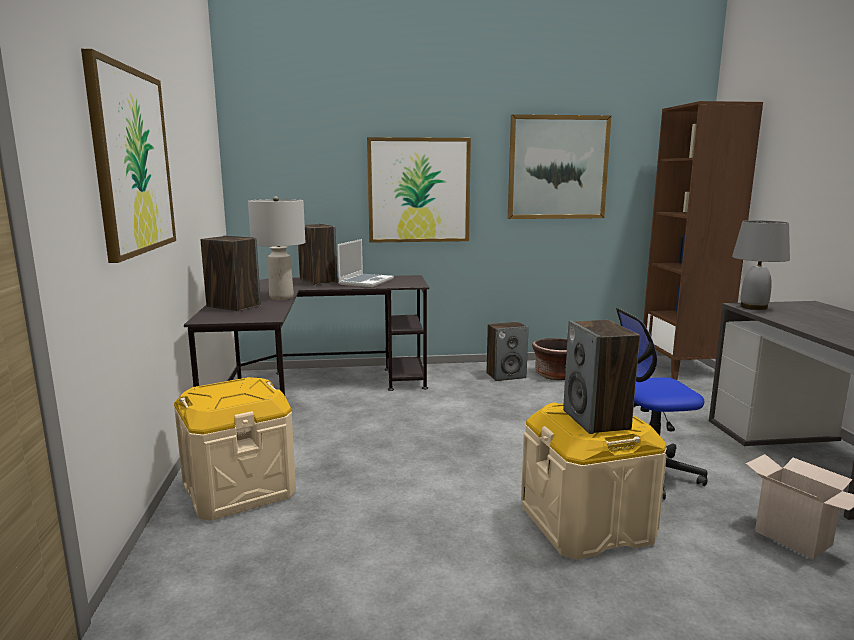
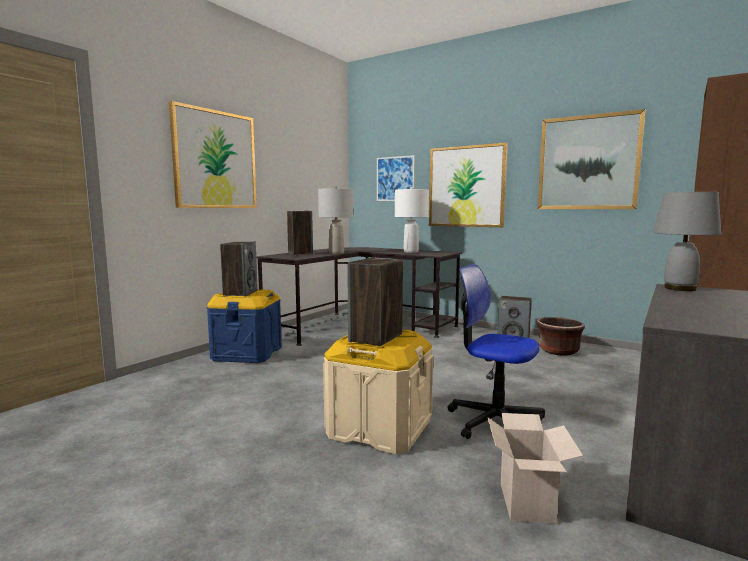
camera: 40 degrees right, 5 degrees down
beige storage box [174,377,296,521] -> blue storage box [207,289,282,363]
speaker [298,224,337,285] -> speaker moved to [220,241,258,297]
laptop [337,239,394,287] -> white table lamp [395,187,429,253]
none -> picture [377,155,415,201]

